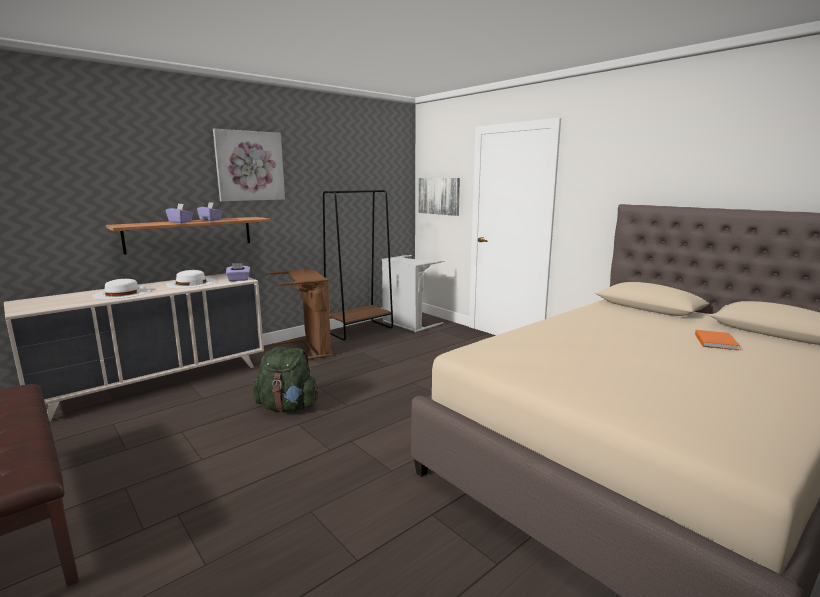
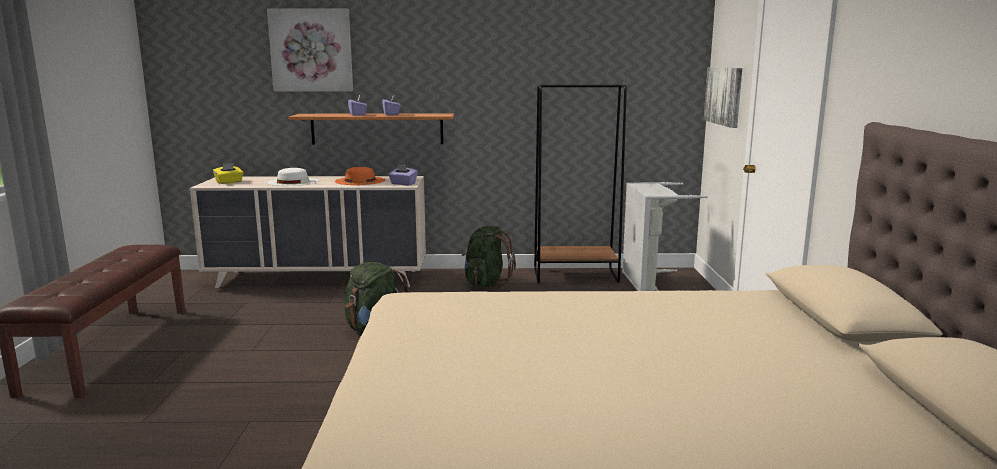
camera: 40 degrees right, 0 degrees up
white hat [166,270,216,288] -> orange hat [335,167,385,185]
picture [213,129,285,202] -> picture moved to [267,9,353,92]
brown laundry basket [266,269,331,360] -> green backpack [462,226,516,288]
orange book [695,330,740,351] -> none
none -> yellow tissue box [213,163,244,184]

